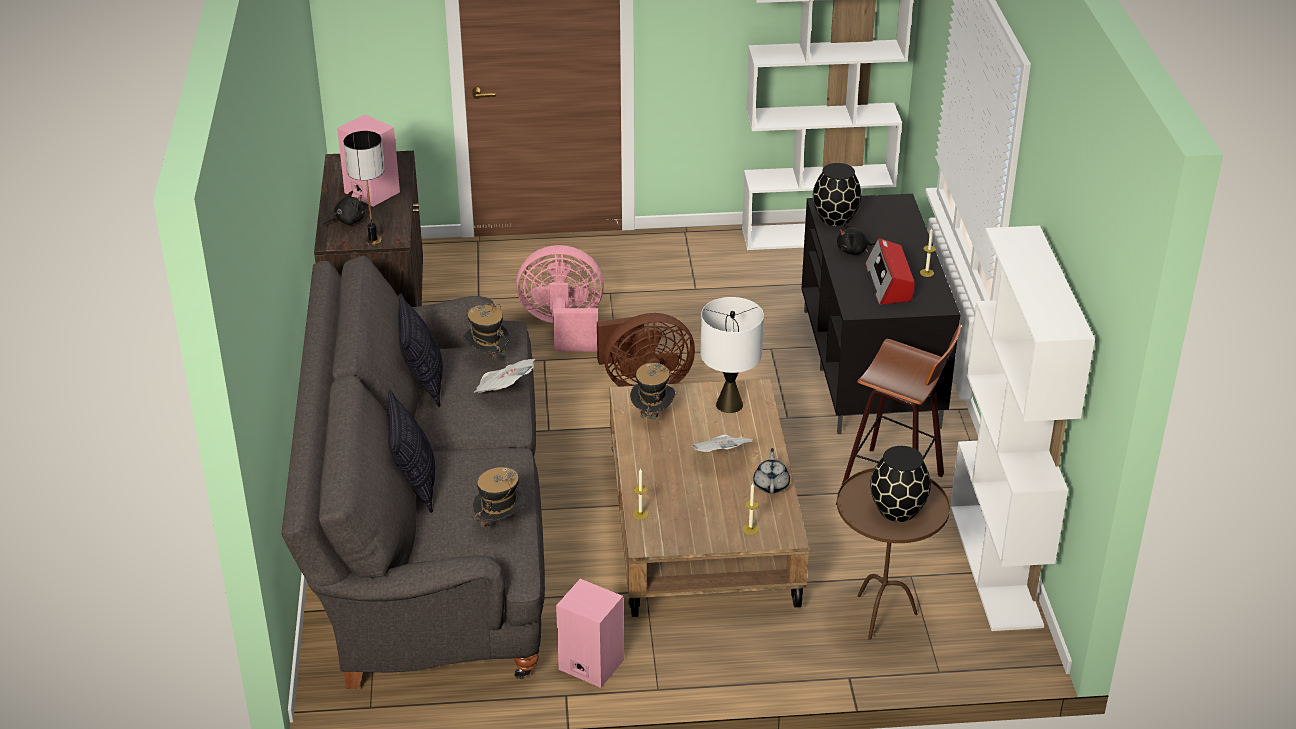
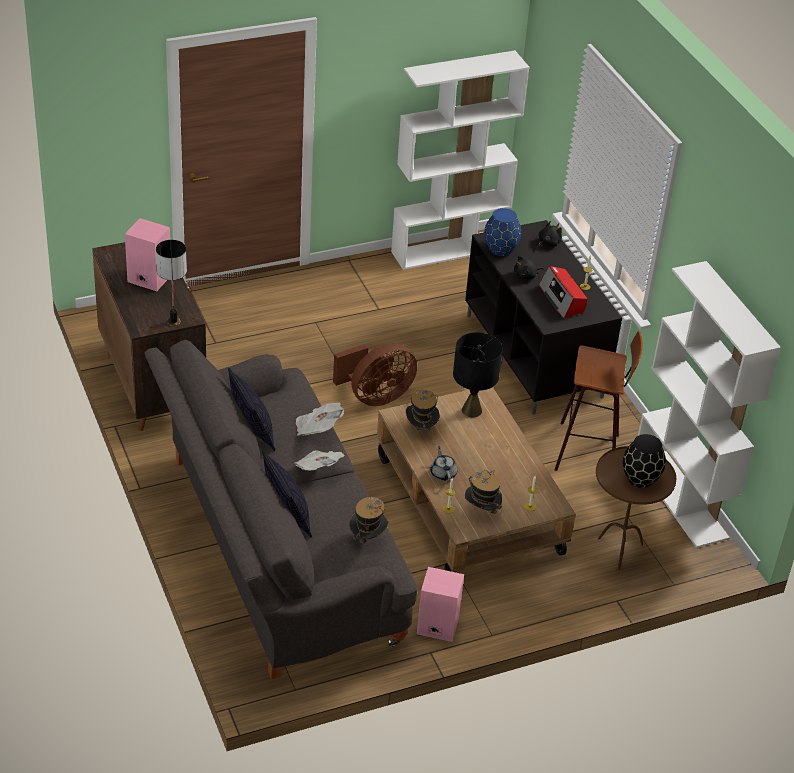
camera: 20 degrees left, 5 degrees up
black plush toy [324,191,365,226] -> black plush toy moved to [536,221,562,249]
hat [463,303,510,364] -> hat moved to [465,470,502,515]
pink fan [516,245,604,351] -> none
newspaper [692,435,752,452] -> newspaper moved to [294,450,345,470]
white table lamp [700,297,764,413] -> black table lamp [453,332,503,417]
grey teapot [753,448,790,494] -> grey teapot moved to [430,446,458,481]
black vase [813,163,861,226] -> blue vase [484,208,521,256]

